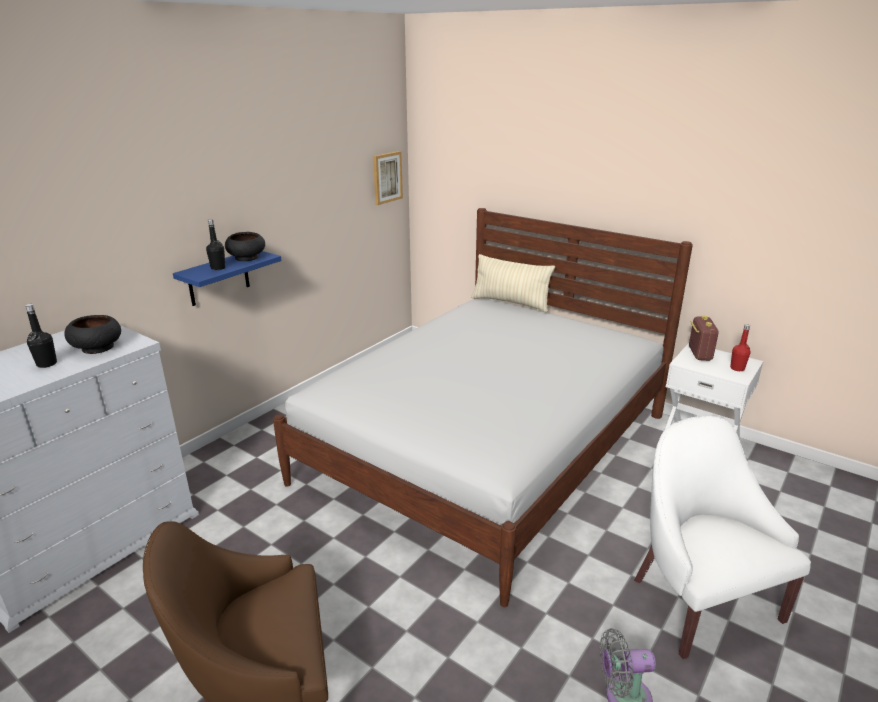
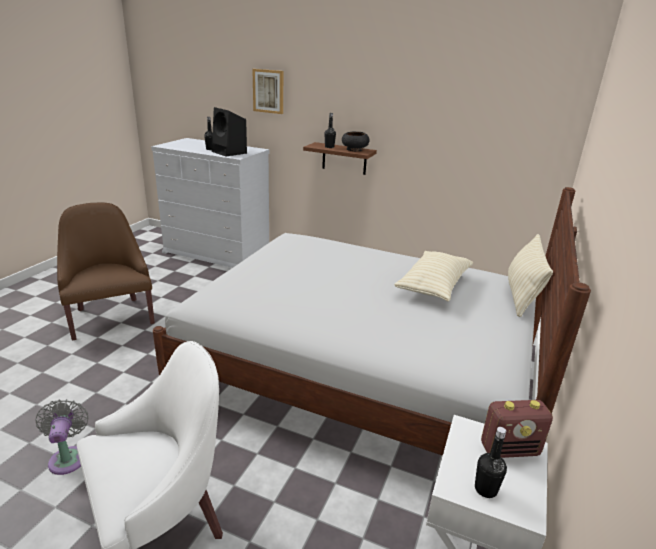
camera: 75 degrees right, 0 degrees up
black bowl [64,315,121,354] -> black speaker [212,107,247,156]
blue shelf [173,251,282,306] -> brown shelf [303,142,377,175]
picture [373,151,403,205] -> picture moved to [252,69,283,114]
red bottle [730,324,751,371] -> black bottle [475,427,507,498]
none -> beige pillow [394,251,473,301]

